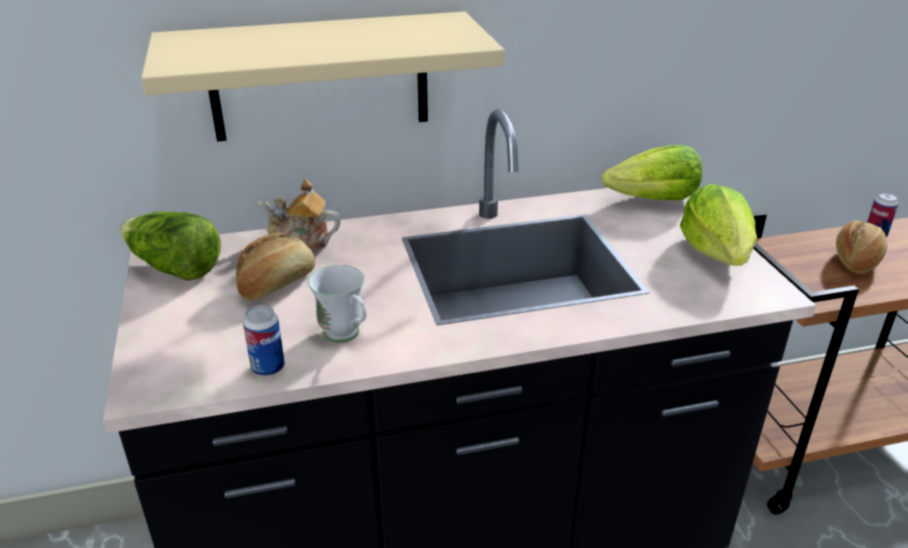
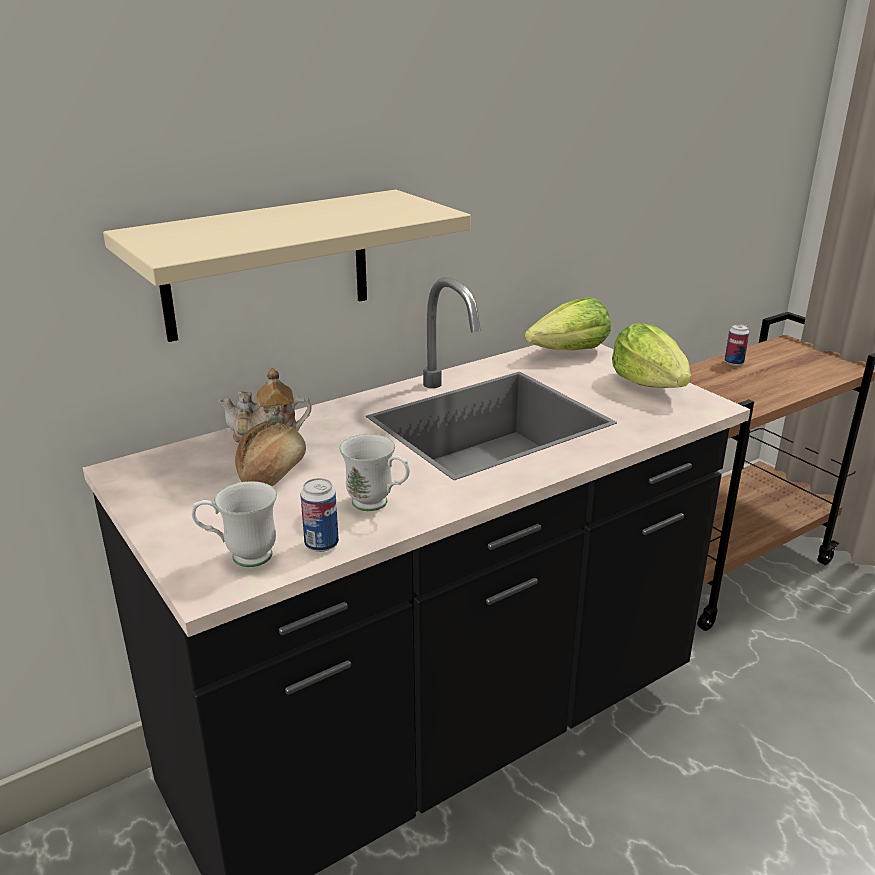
camera: 20 degrees left, 5 degrees down
lettuce [120,212,221,281] -> none
bread [836,220,887,274] -> none
none -> white mug [192,481,277,567]

